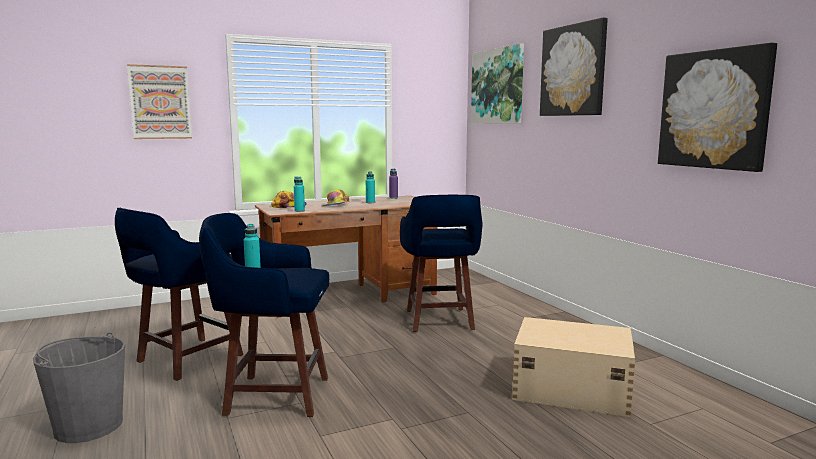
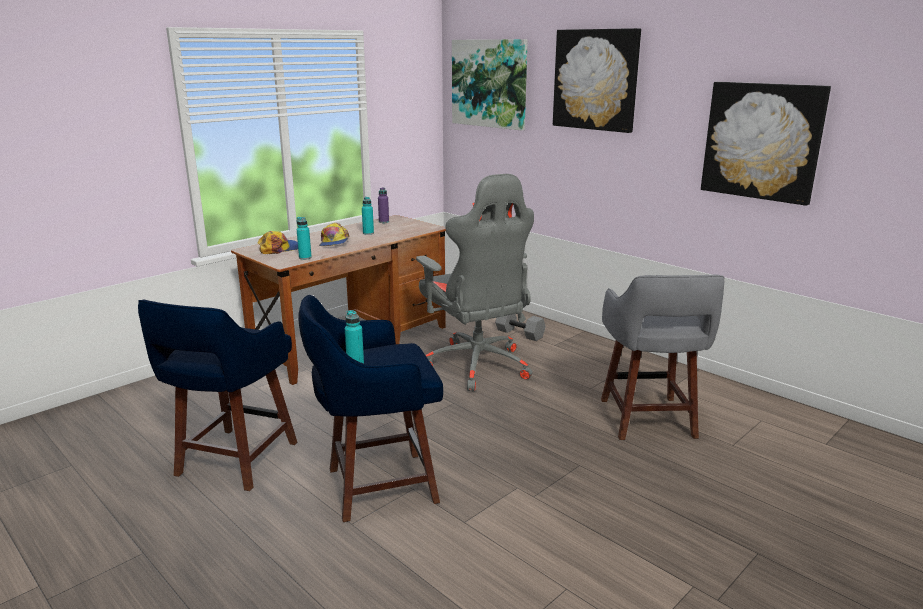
camera: 20 degrees left, 10 degrees up
grey bucket [33,332,125,443] -> none
picture [127,64,192,139] -> none
blue stool [400,195,482,332] -> grey office chair [416,174,534,392]
beige storage box [512,317,636,417] -> grey stool [601,275,724,440]
none -> grey dumbbell [495,314,546,341]

